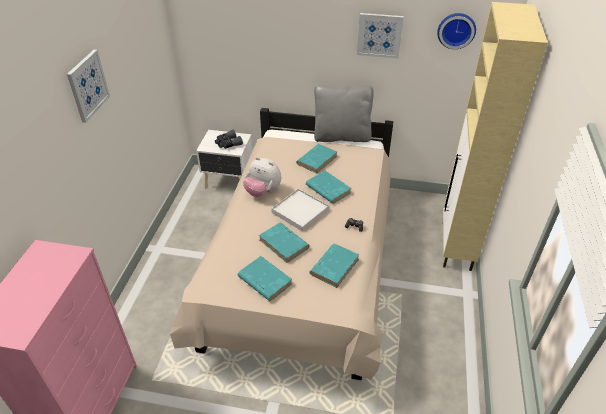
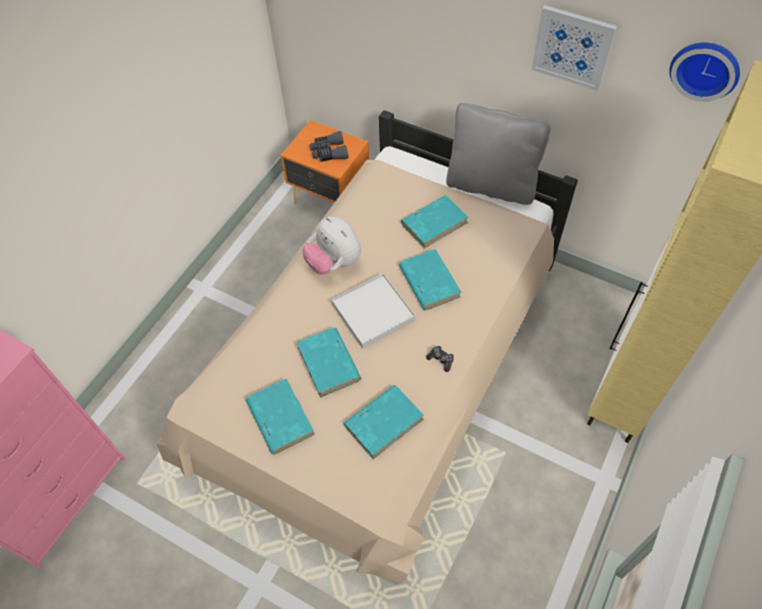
camera: 20 degrees right, 15 degrees up
picture [67,50,110,123] -> none
white nightstand [196,130,253,188] -> orange nightstand [281,120,369,204]

